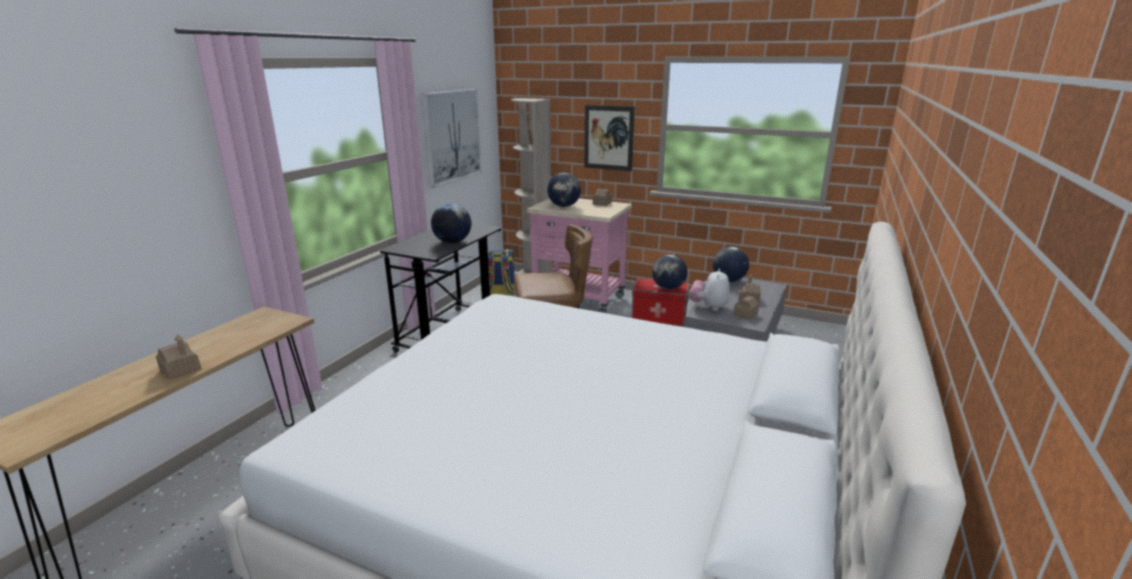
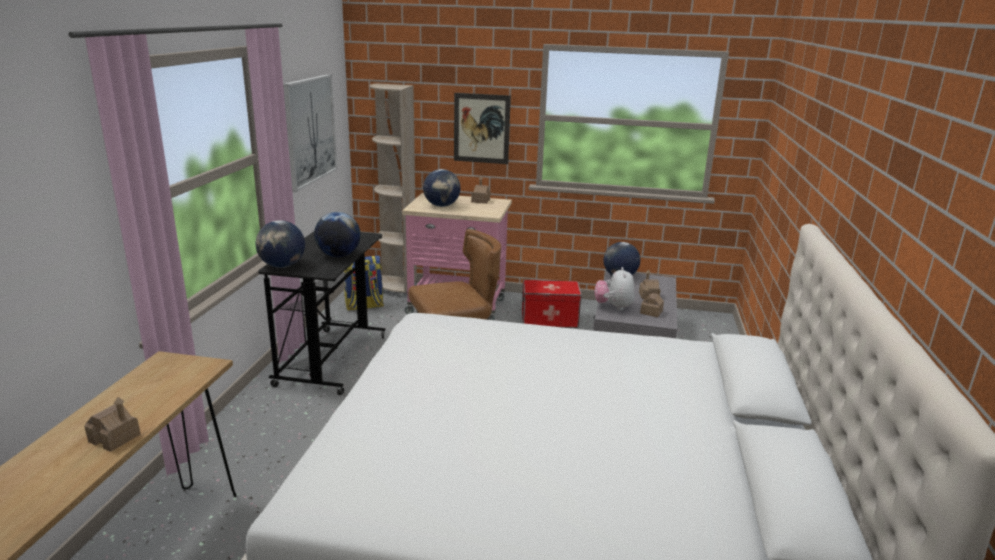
camera: 15 degrees left, 0 degrees up
globe [652,255,688,290] -> globe moved to [256,220,305,268]

